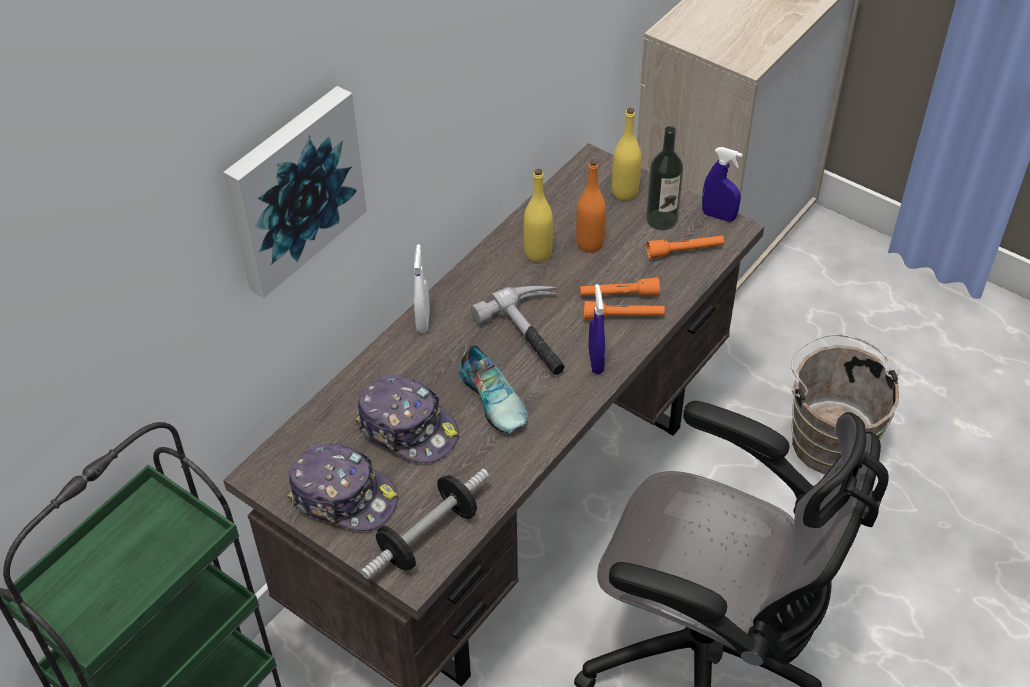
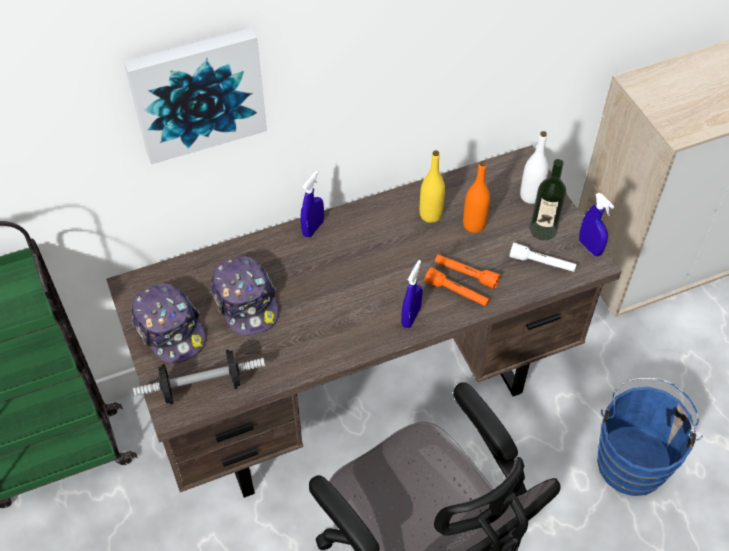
camera: 30 degrees right, 5 degrees up
white spray bottle [414,244,430,333] -> blue spray bottle [300,171,324,238]
shoe [459,345,528,433] -> none
hammer [471,286,564,375] -> none
yellow bottle [612,108,641,200] -> white bottle [520,131,548,204]
orange flashlight [646,235,724,259] -> white flashlight [509,243,577,272]
brown bucket [791,334,900,474] -> blue bucket [597,378,703,496]

